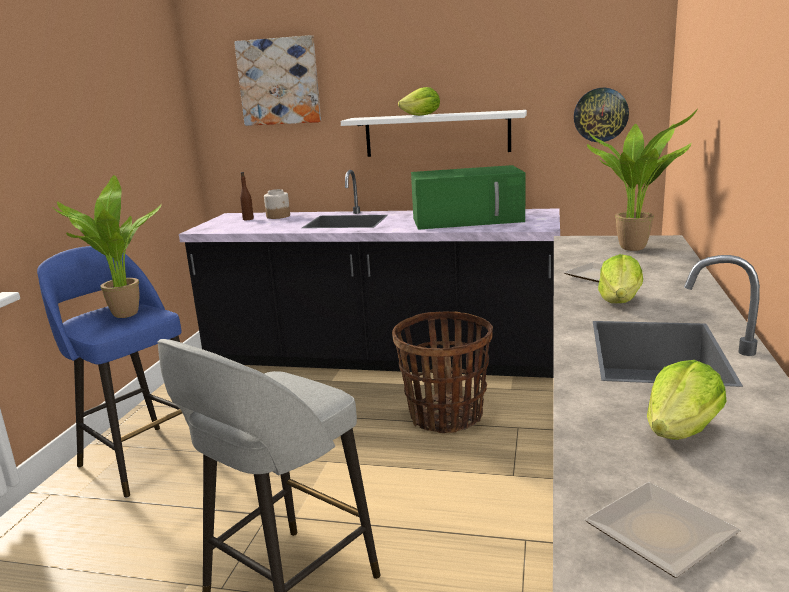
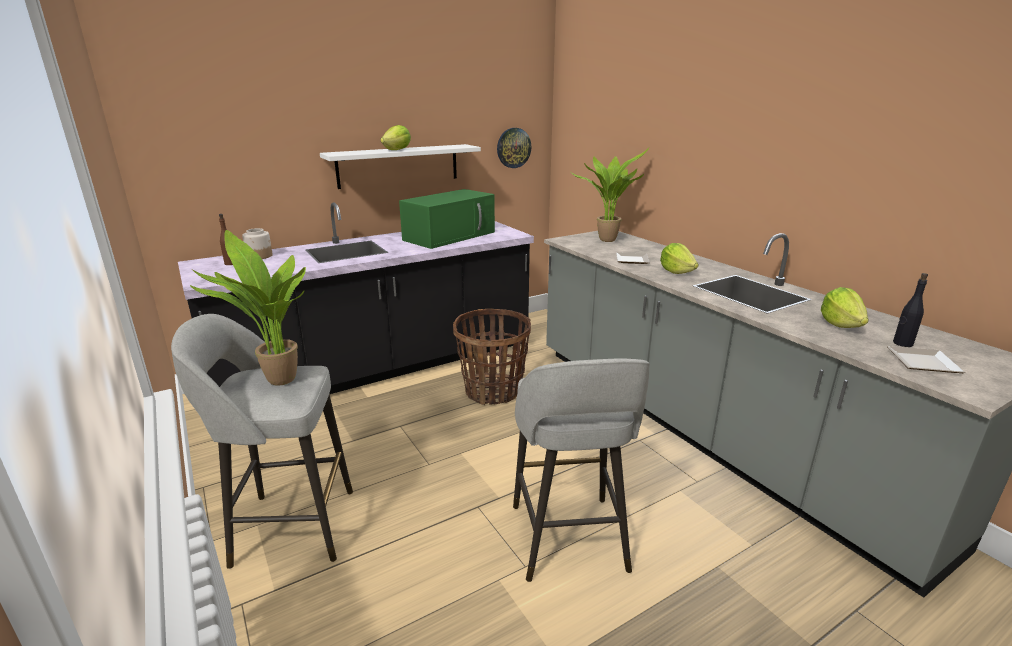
camera: 45 degrees left, 5 degrees up
blue stool [37,246,182,498] -> grey stool [171,314,353,569]
picture [234,35,321,126] -> none
none -> black bottle [893,273,928,347]

